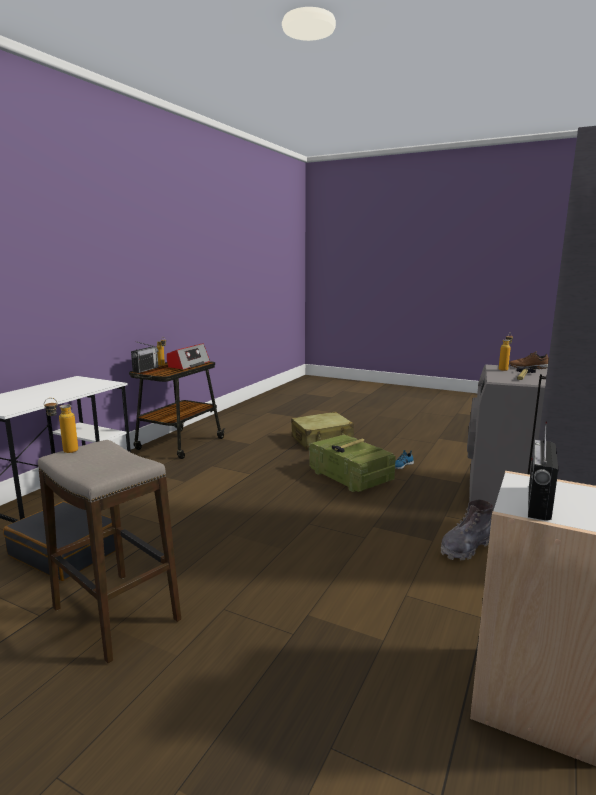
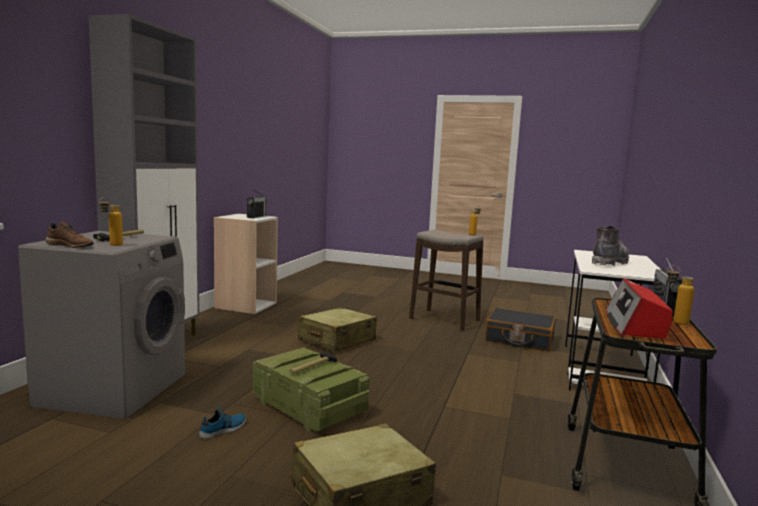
camera: 170 degrees right, 5 degrees down
grey boot [441,499,493,560] -> grey boot moved to [592,225,629,266]
none -> beige suitcase [298,307,377,352]

